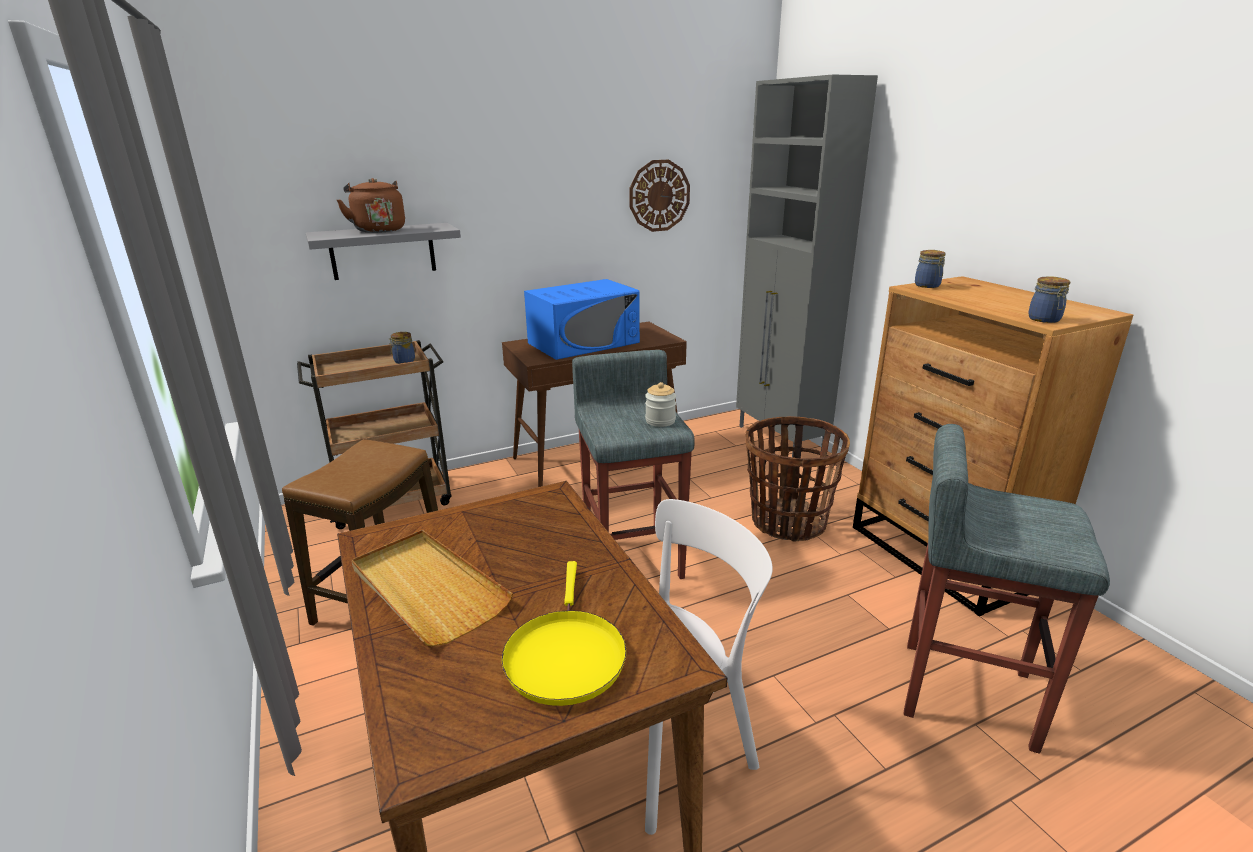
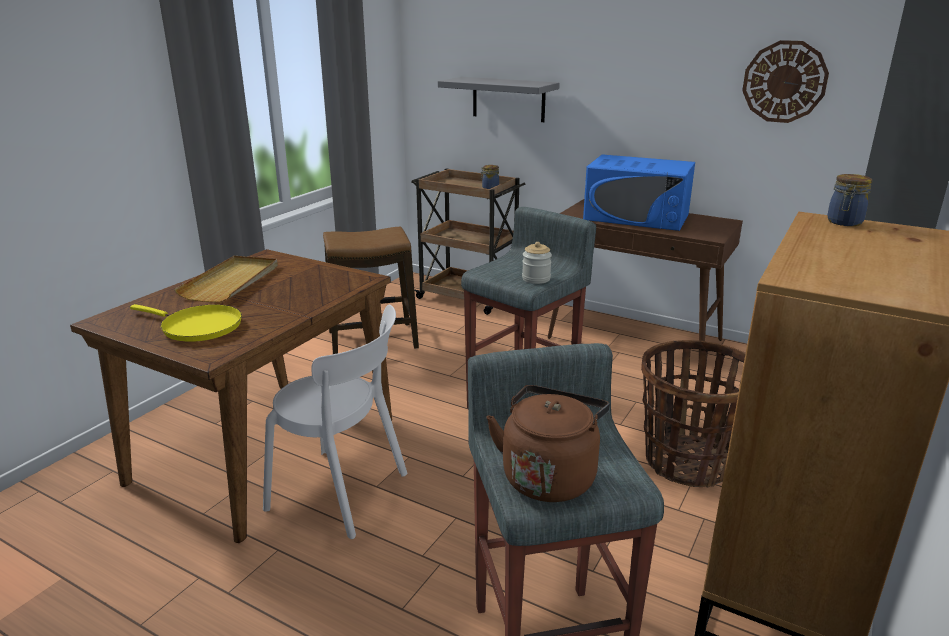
camera: 55 degrees right, 0 degrees up
brown kettle [337,178,405,233] -> brown kettle moved to [487,385,610,502]
yellow frying pan [501,561,627,706] -> yellow frying pan turned 120 degrees counterclockwise [130,304,242,342]
jar [1028,277,1071,323] -> none

